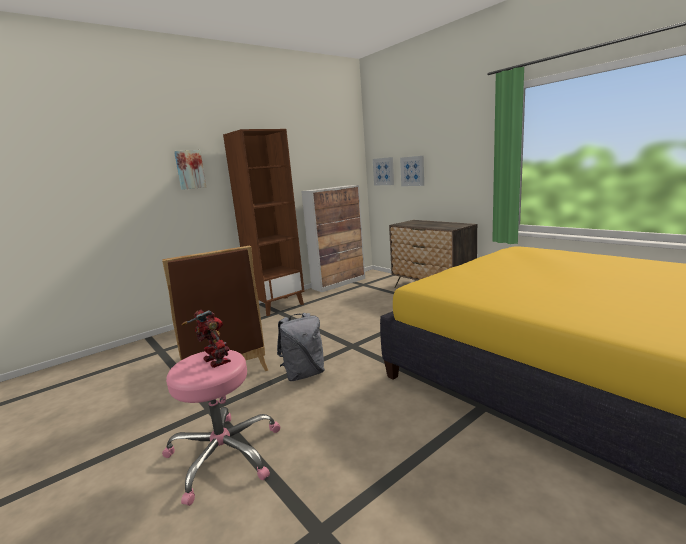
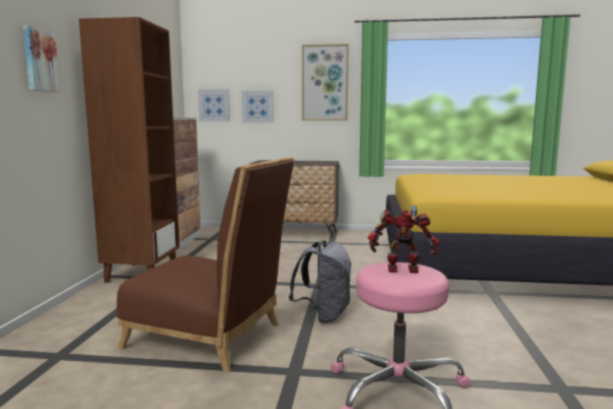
camera: 45 degrees left, 5 degrees down
none -> picture [302,44,349,120]

